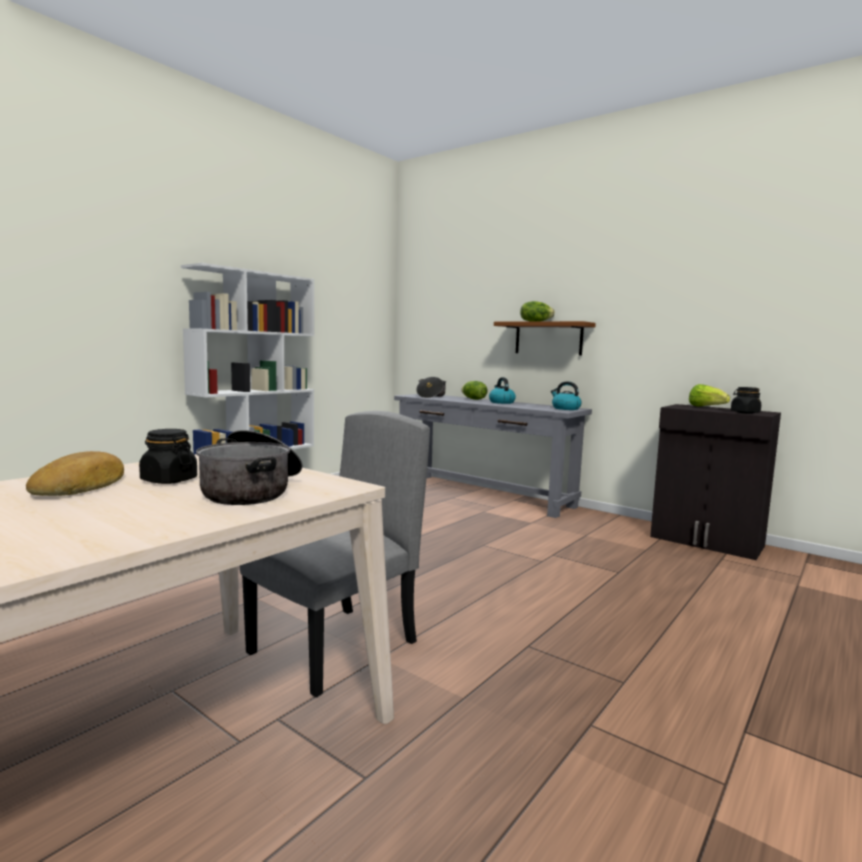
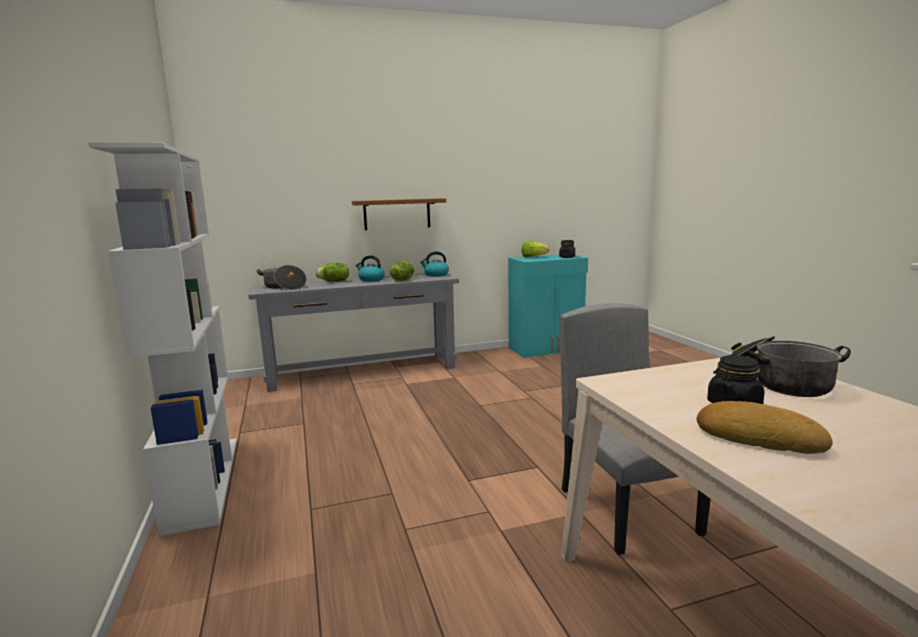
camera: 55 degrees left, 5 degrees up
lettuce [520,301,555,321] -> lettuce moved to [390,261,415,281]
black cabinet [650,404,781,560] -> turquoise cabinet [508,254,588,358]

